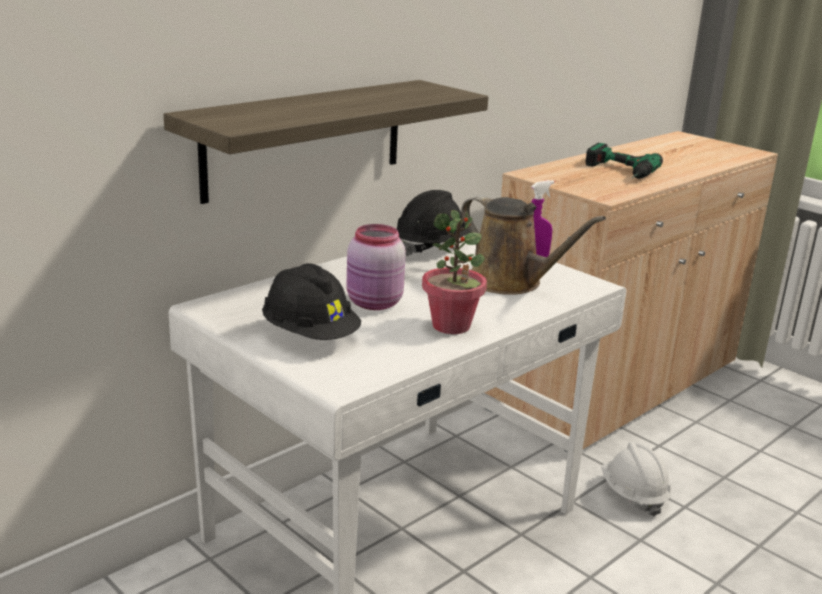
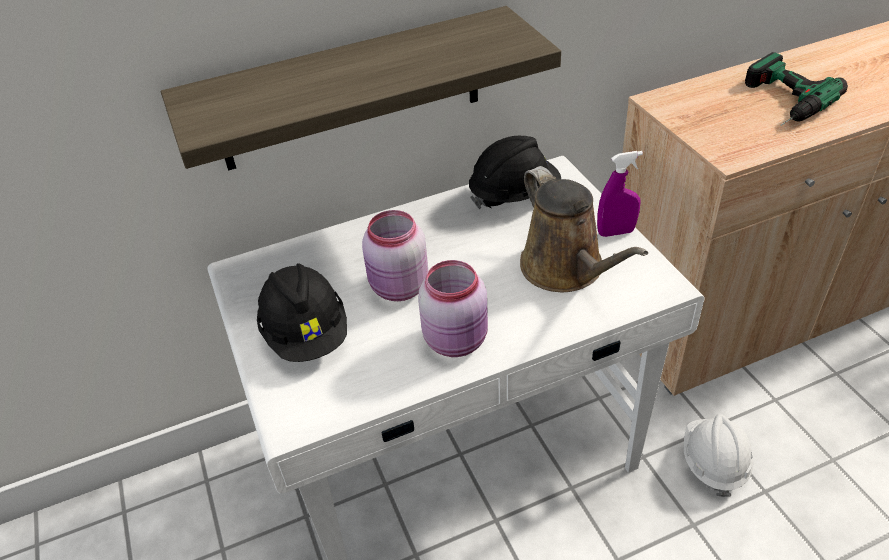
camera: 25 degrees right, 20 degrees up
potted plant [422,210,487,334] -> pink jar [418,260,488,357]

